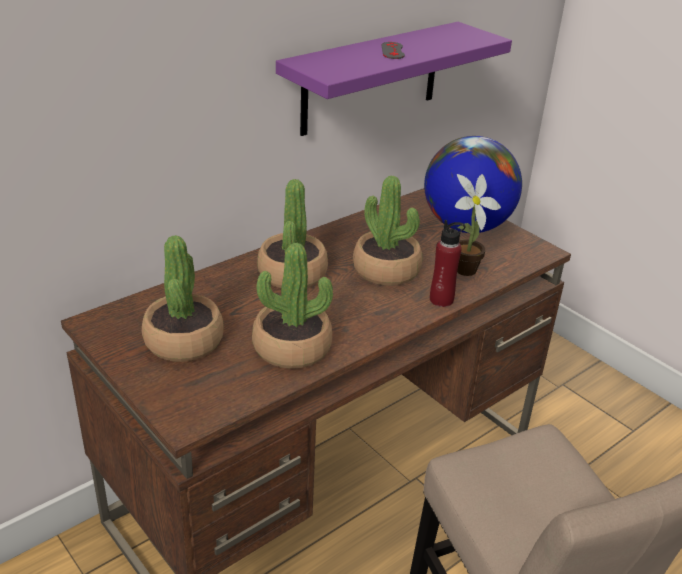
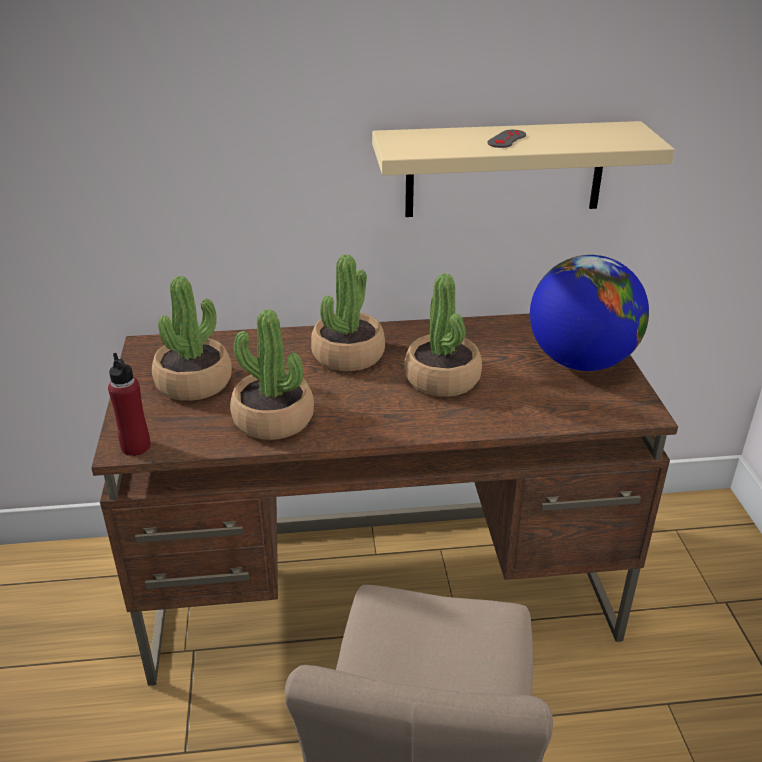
camera: 35 degrees right, 0 degrees up
purple shelf [276,22,512,136] -> beige shelf [372,121,675,217]
red bottle [430,220,466,307] -> red bottle moved to [108,353,151,456]
potted plant [455,174,501,276] -> none

